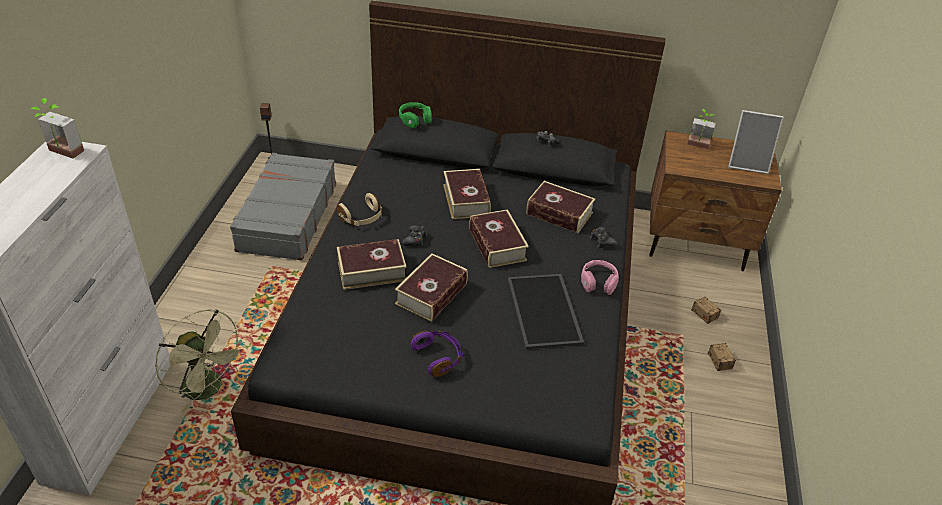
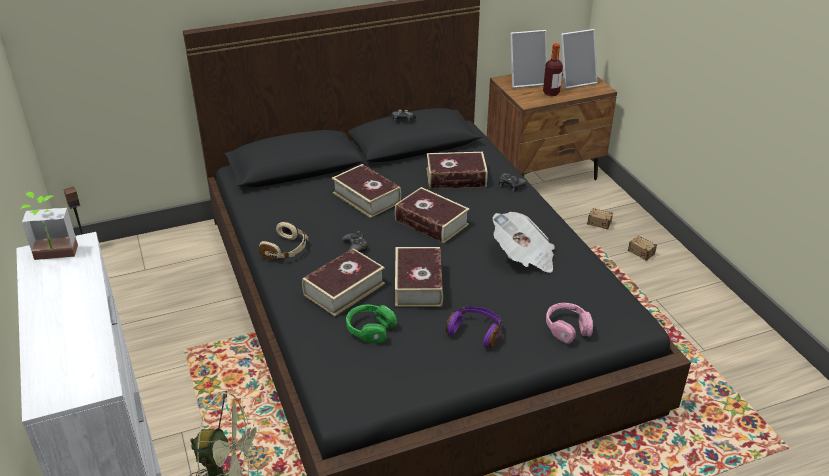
camera: 30 degrees left, 5 degrees down
grey suitcase [230,153,336,261] -> none
green headphones [399,102,432,129] -> green headphones moved to [346,305,397,343]
tray [508,274,584,349] -> newspaper [493,212,555,273]
pink headphones [581,260,619,295] -> pink headphones moved to [546,303,593,344]
potted plant [688,109,716,149] -> picture frame [510,30,547,88]
none -> bottle [543,43,563,96]

